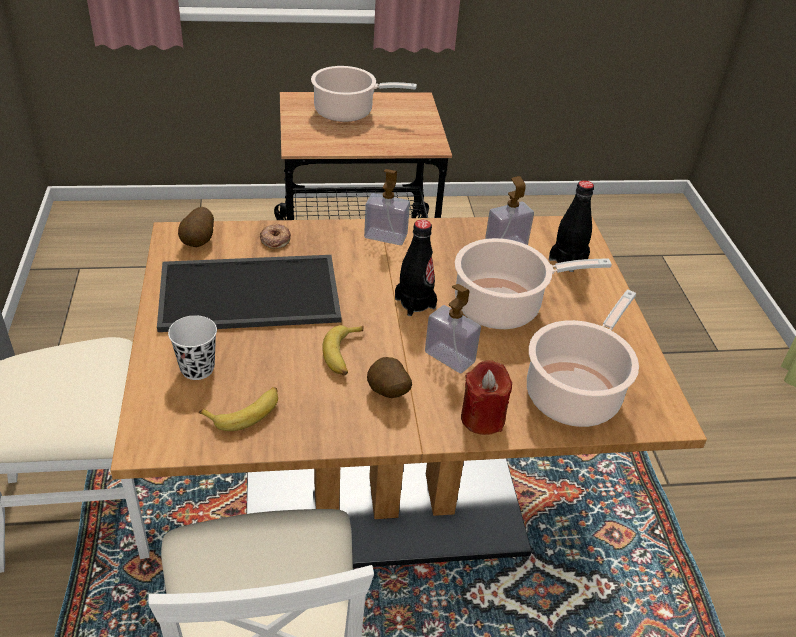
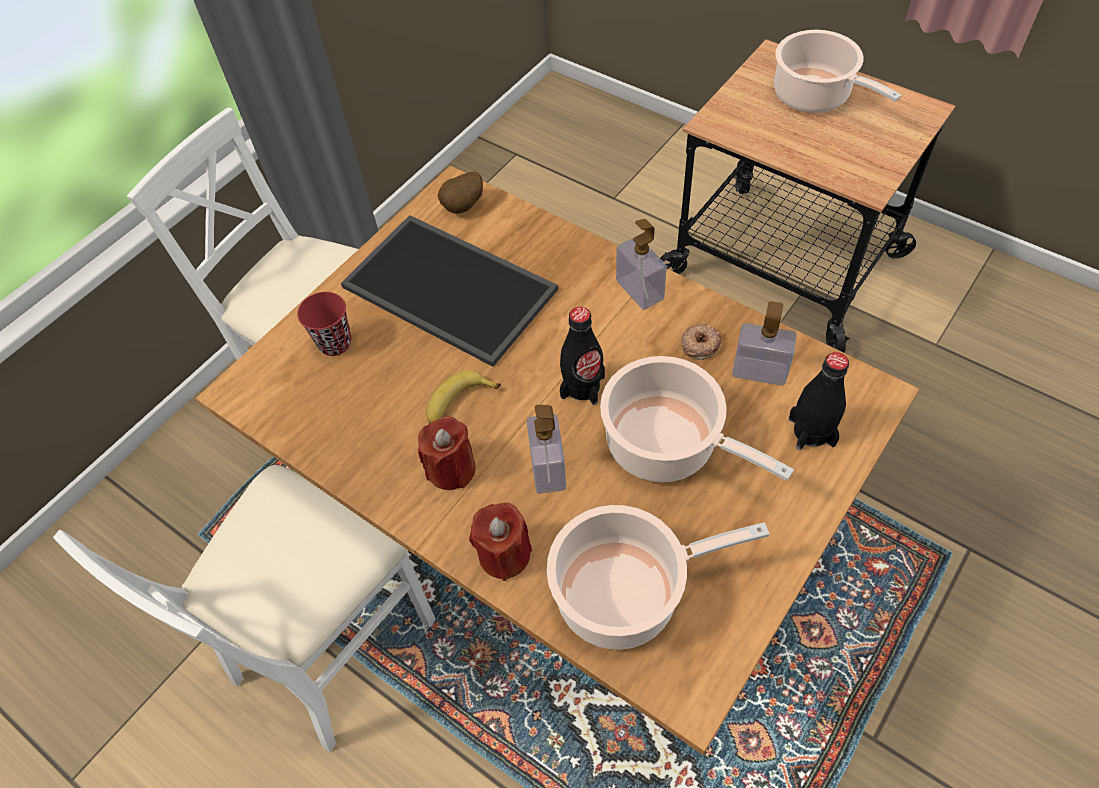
camera: 50 degrees right, 15 degrees up
white cup [168,315,217,380] -> red cup [297,292,351,356]
banana [198,387,278,431] -> none
donut [260,223,291,249] -> donut moved to [682,324,721,360]
potato [367,357,412,398] -> red candle [418,416,475,490]

